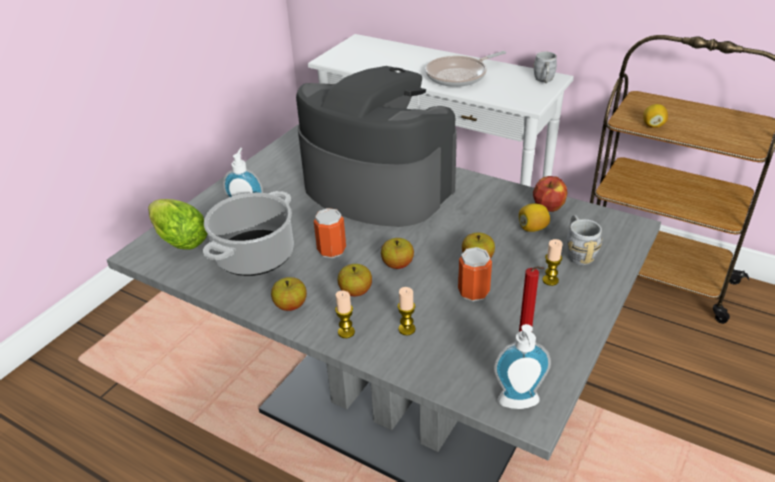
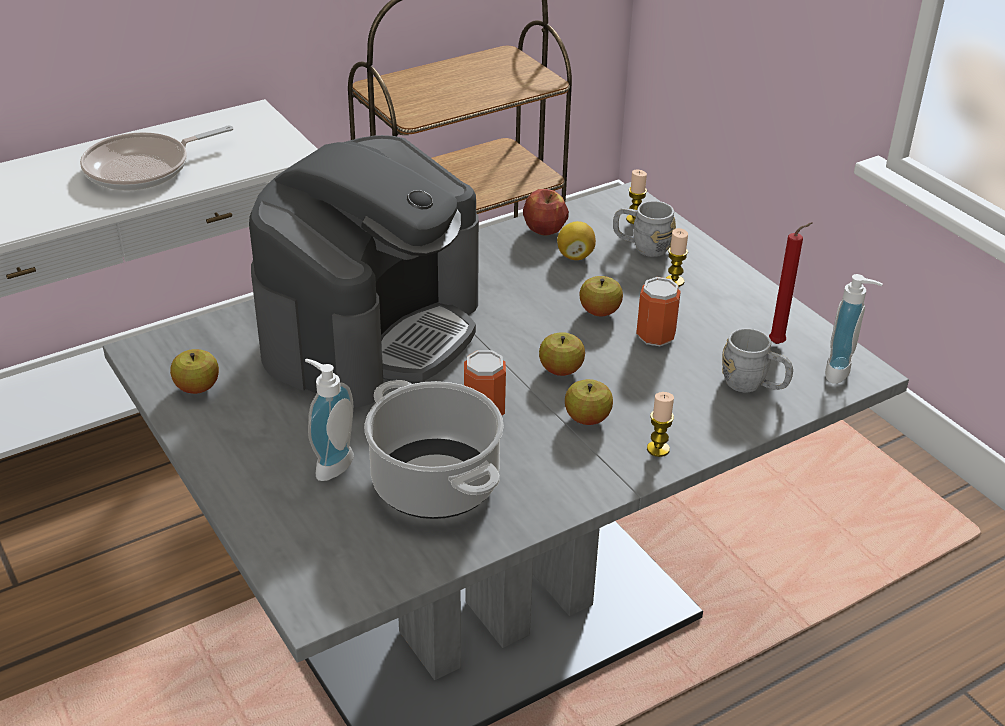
camera: 65 degrees left, 0 degrees up
lettuce [148,199,208,250] -> none
apple [271,277,307,311] -> apple moved to [170,349,219,394]
coffee machine [296,66,457,227] -> coffee machine turned 150 degrees clockwise [249,135,479,407]
candle [398,287,416,335] -> candle moved to [626,170,647,224]
frying pan [425,51,506,87] -> frying pan turned 60 degrees clockwise [80,125,234,191]
grey mug [534,52,557,83] -> grey mug moved to [722,328,793,393]
lemon [643,104,668,128] -> none

